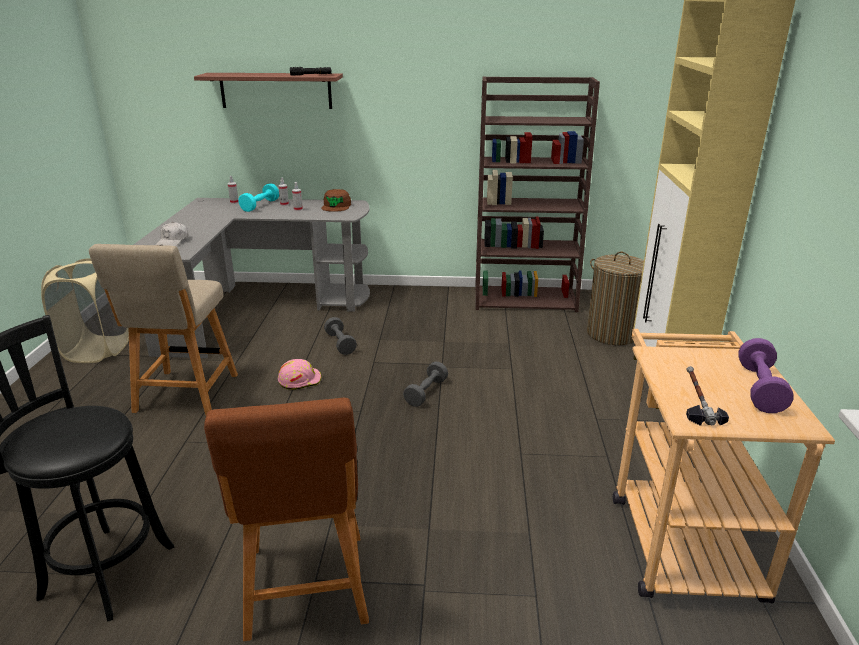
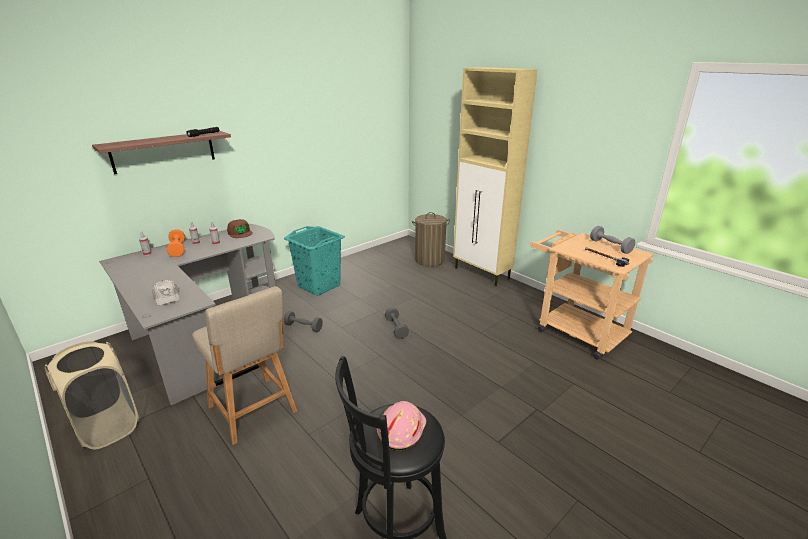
camera: 45 degrees left, 0 degrees up
brown stool [204,398,369,641] -> none
turquoise dumbbell [239,183,279,212] -> orange dumbbell [167,229,185,257]
pink hard hat [278,359,322,389] -> pink hard hat moved to [377,401,427,450]
brown bookcase [475,77,600,312] -> none
purple dumbbell [739,338,794,413] -> grey dumbbell [590,226,635,254]
none -> turquoise laundry basket [284,226,345,296]

